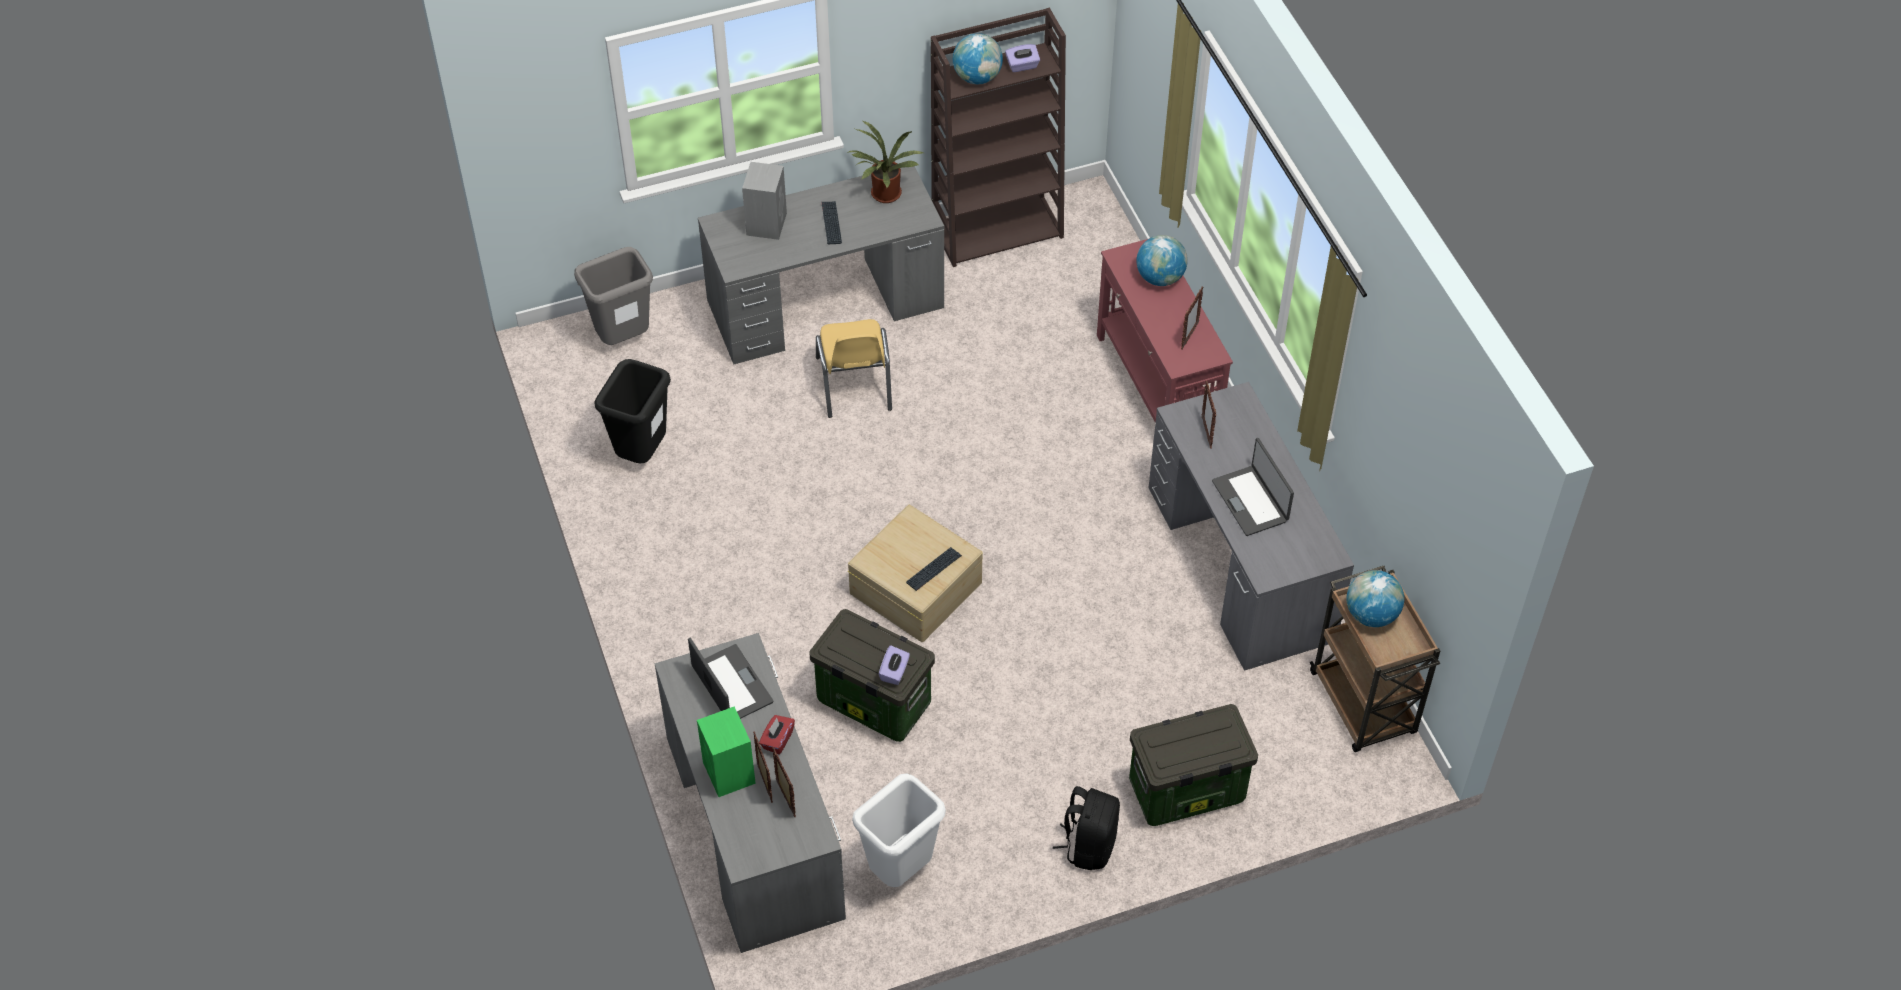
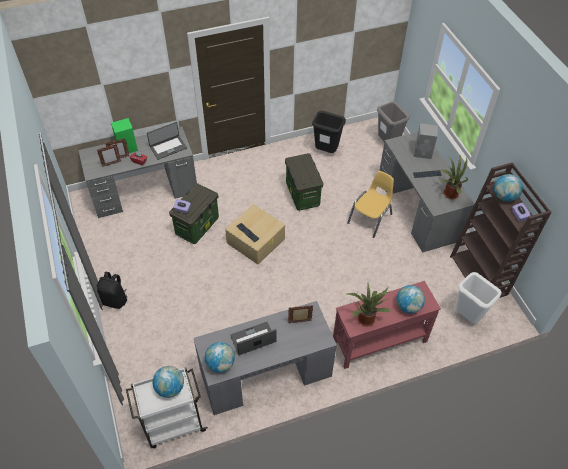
camera: 90 degrees right, 0 degrees up
yellow chair [816,319,892,418] -> yellow chair turned 135 degrees clockwise [347,171,394,238]
white trash can [852,773,946,887] -> white trash can moved to [456,272,501,323]
storage box [1129,704,1258,826] -> storage box moved to [285,153,323,211]
picture frame [1181,286,1203,350] -> potted plant [347,283,391,326]
brown cart [1309,566,1440,752] -> white cart [126,367,208,448]
none -> globe [205,342,235,373]

